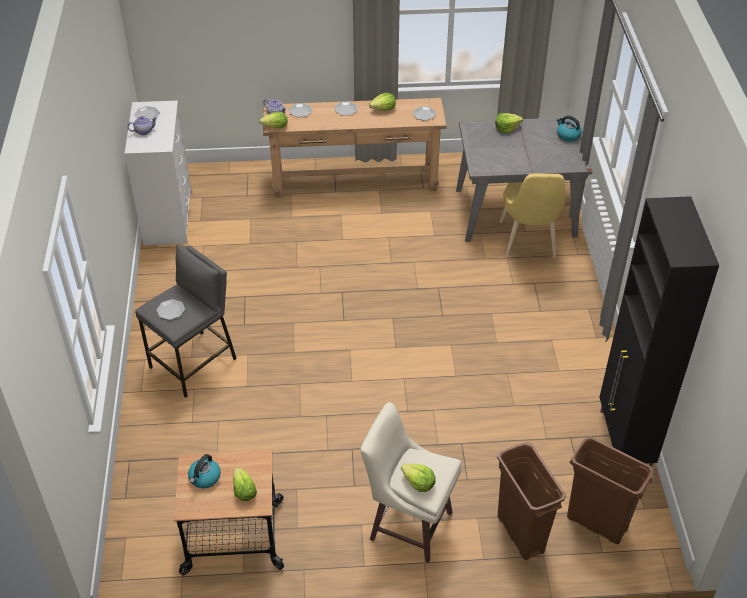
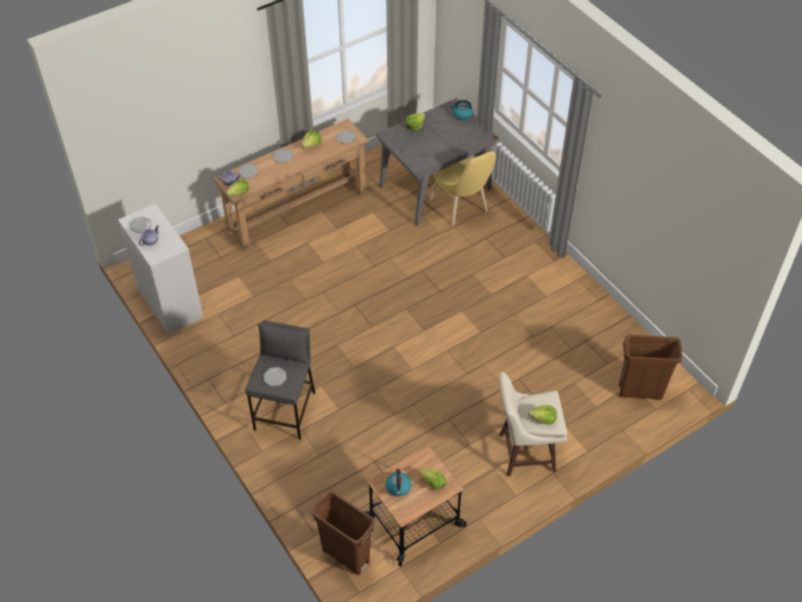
camera: 30 degrees left, 5 degrees up
brown trash can [497,442,566,560] -> brown trash can moved to [311,490,375,575]
black cabinet [599,196,719,466] -> none

